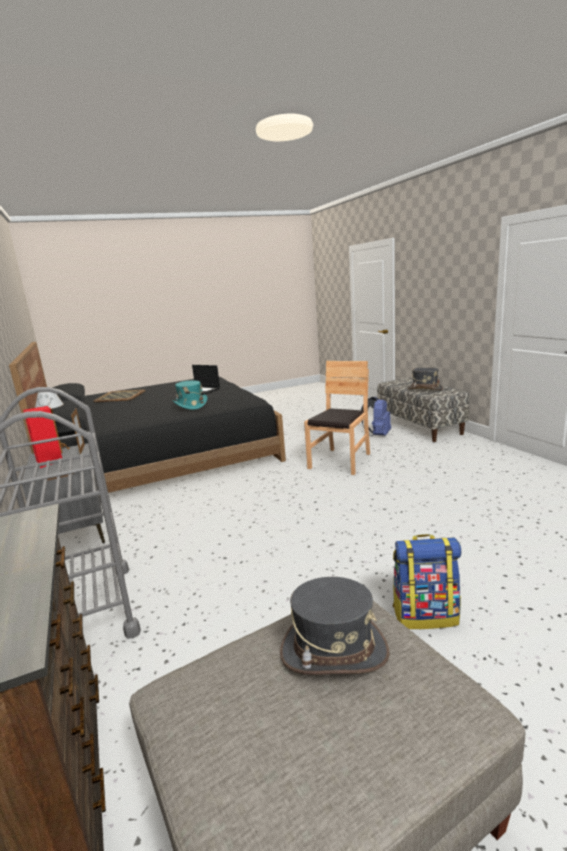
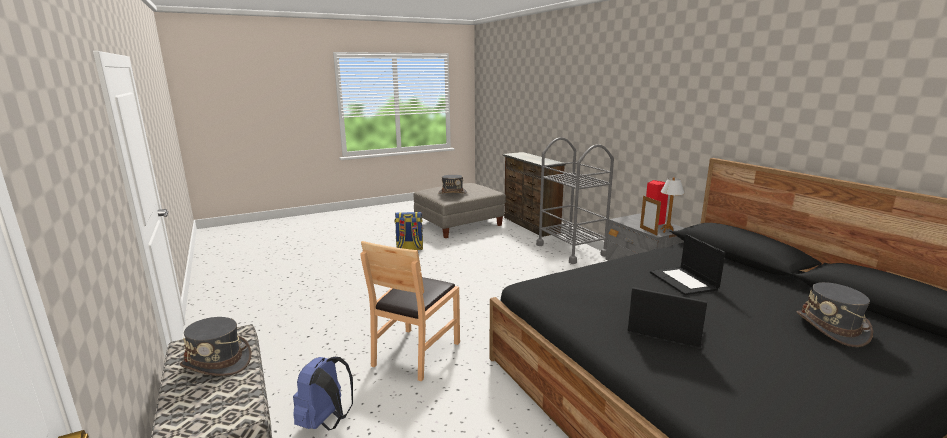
camera: 175 degrees right, 0 degrees up
tray [93,389,146,402] -> grey hat [797,282,873,347]
turquoise hat [173,380,207,410] -> none
none -> laptop [650,234,726,295]

